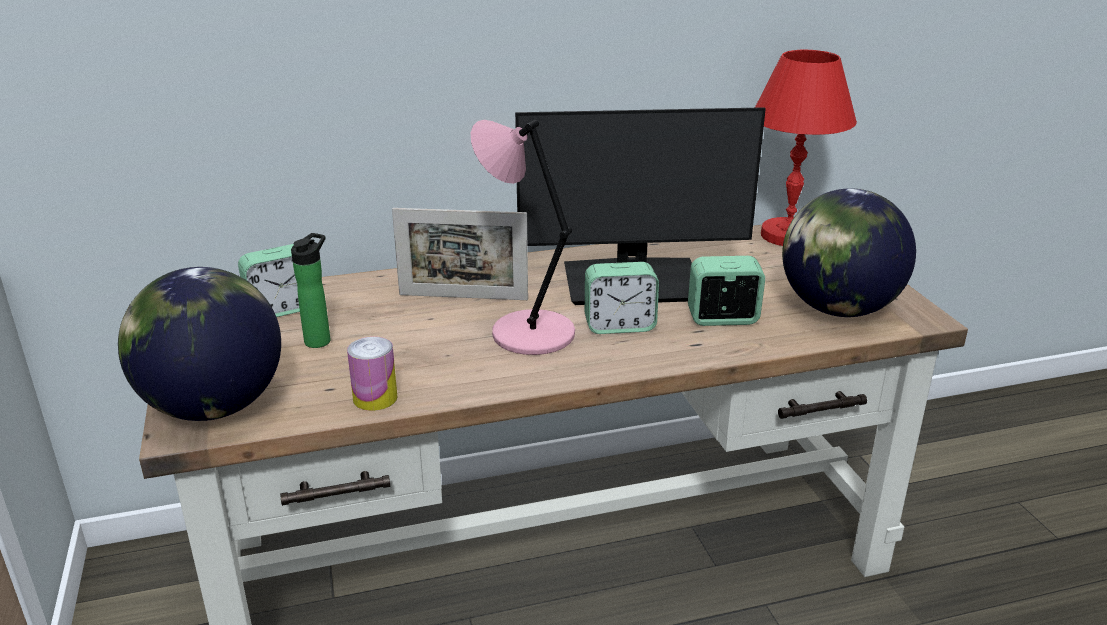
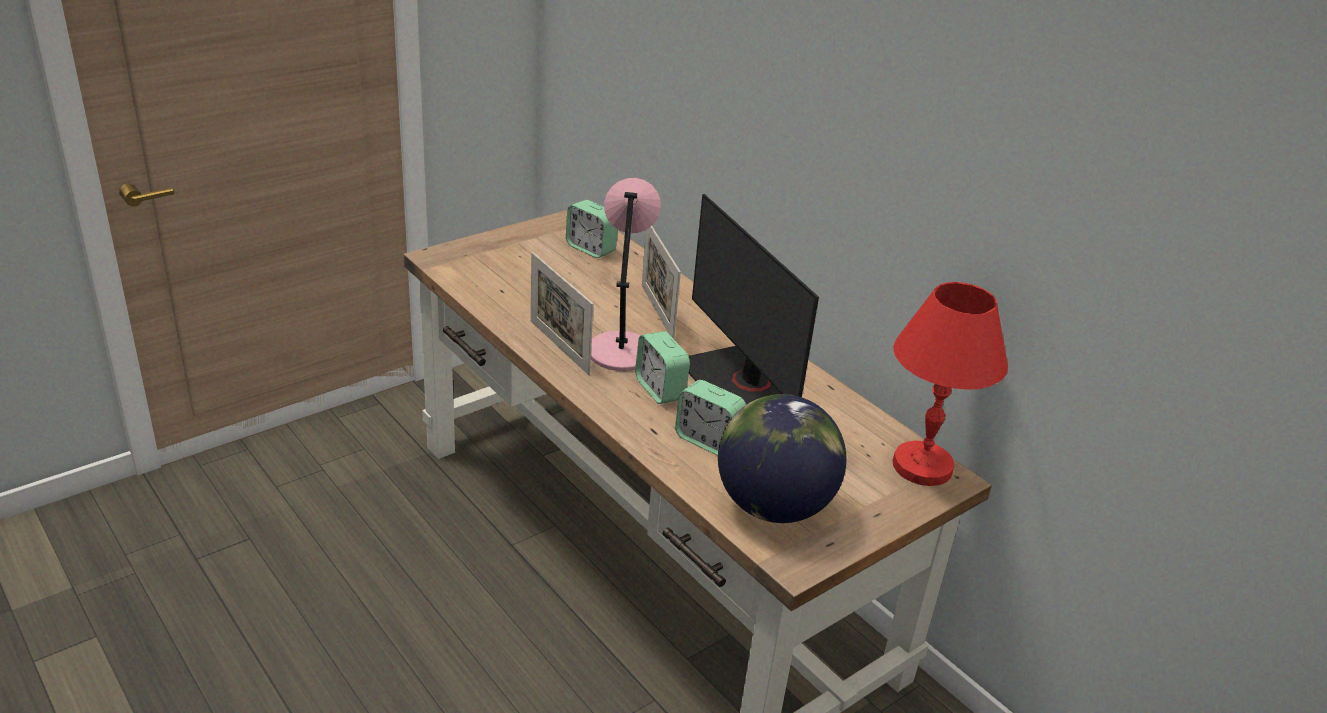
camera: 65 degrees right, 5 degrees up
globe [118,267,281,421] -> none
bottle [291,233,330,348] -> none
can [347,337,397,411] -> none
alarm clock [688,256,765,326] -> alarm clock turned 150 degrees clockwise [675,380,746,455]
none -> picture frame [531,252,593,375]

